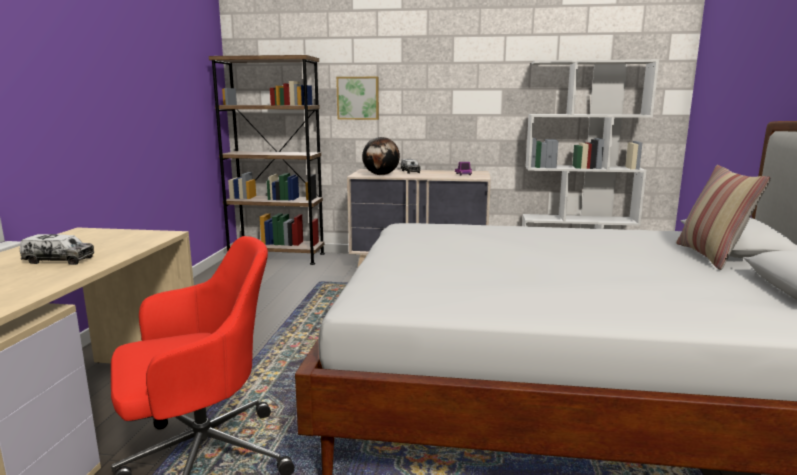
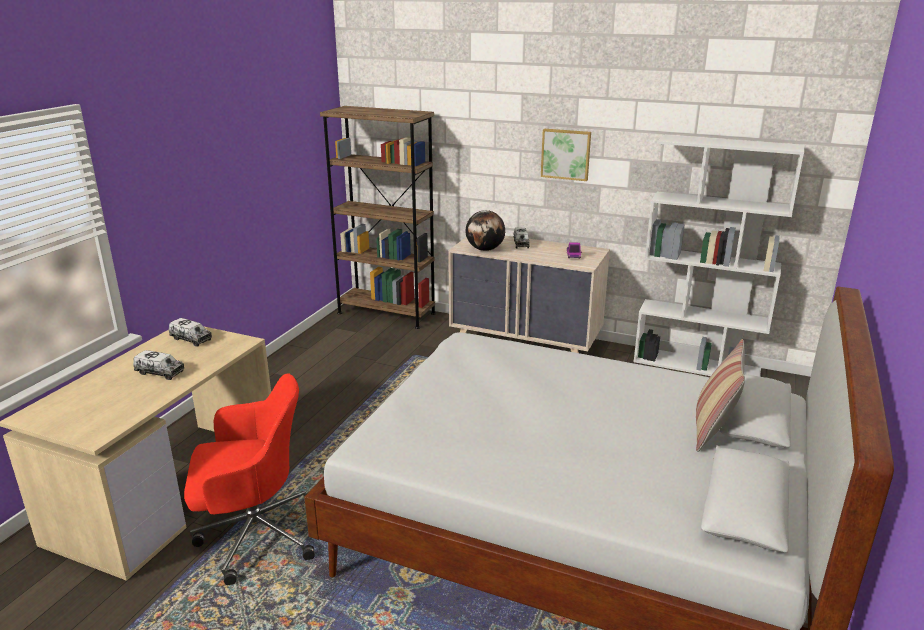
camera: 15 degrees right, 10 degrees up
picture [336,77,379,120] -> picture moved to [541,129,591,181]
none -> toy truck [169,318,212,347]

